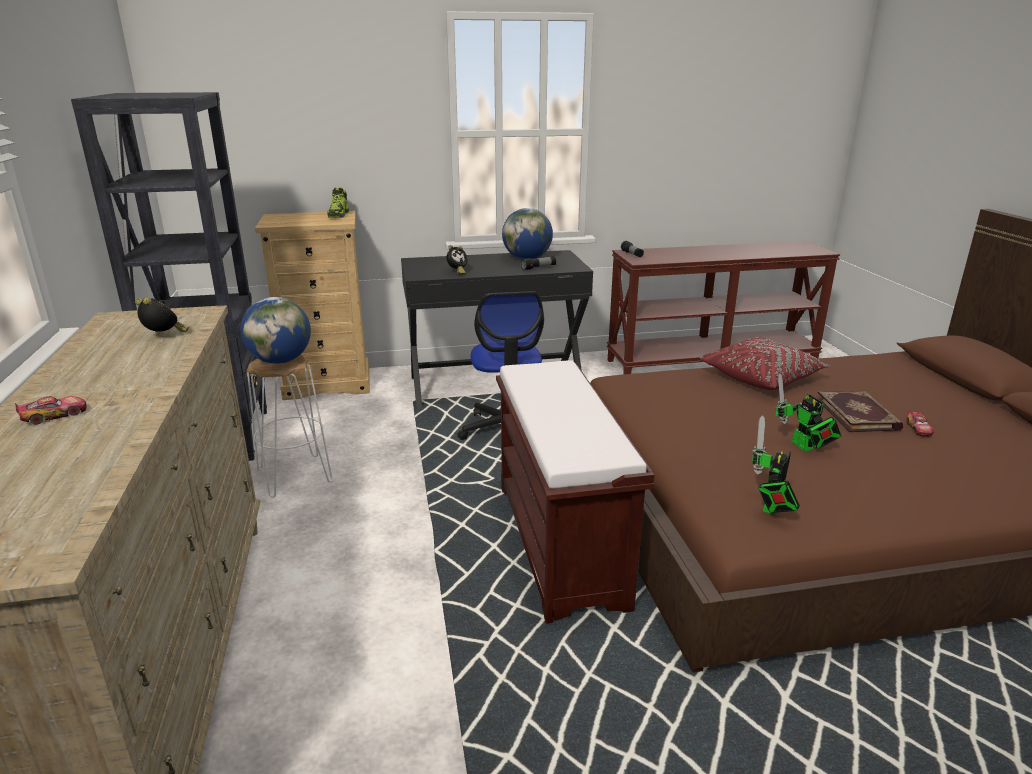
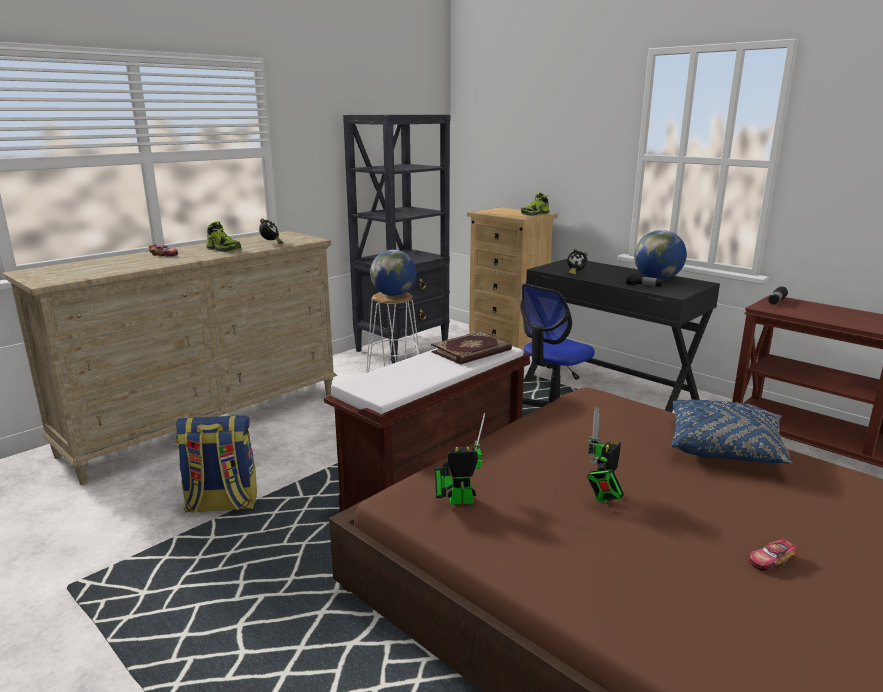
camera: 55 degrees right, 5 degrees down
red pillow [700,338,830,390] -> blue pillow [671,400,793,464]
book [818,390,903,432] -> book moved to [431,331,512,364]
none -> backpack [176,415,257,513]
none -> shoe [206,221,241,252]

